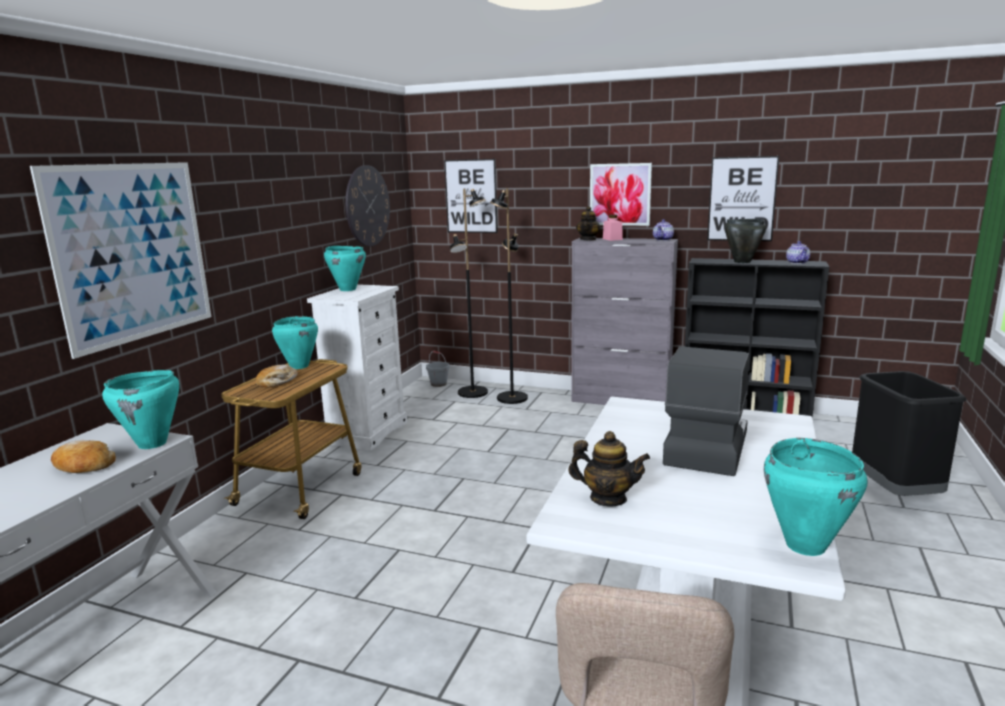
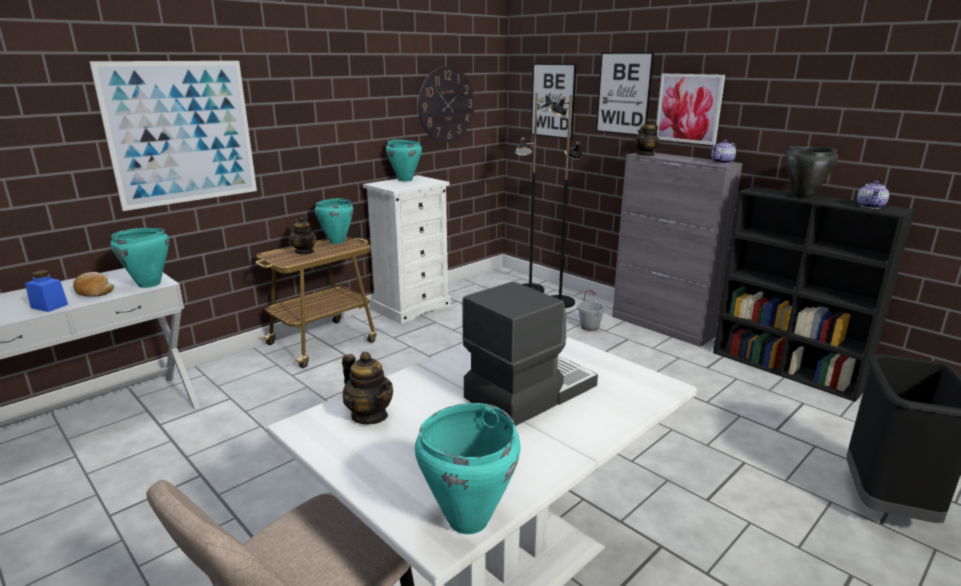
camera: 25 degrees right, 5 degrees up
bread [256,364,298,388] -> teapot [289,217,317,254]
grey bucket [426,351,450,387] -> grey bucket moved to [577,289,605,331]
pink jar [603,215,623,241] -> none
picture [707,156,779,241] -> picture moved to [596,52,654,136]
none -> blue jar [25,270,68,312]

